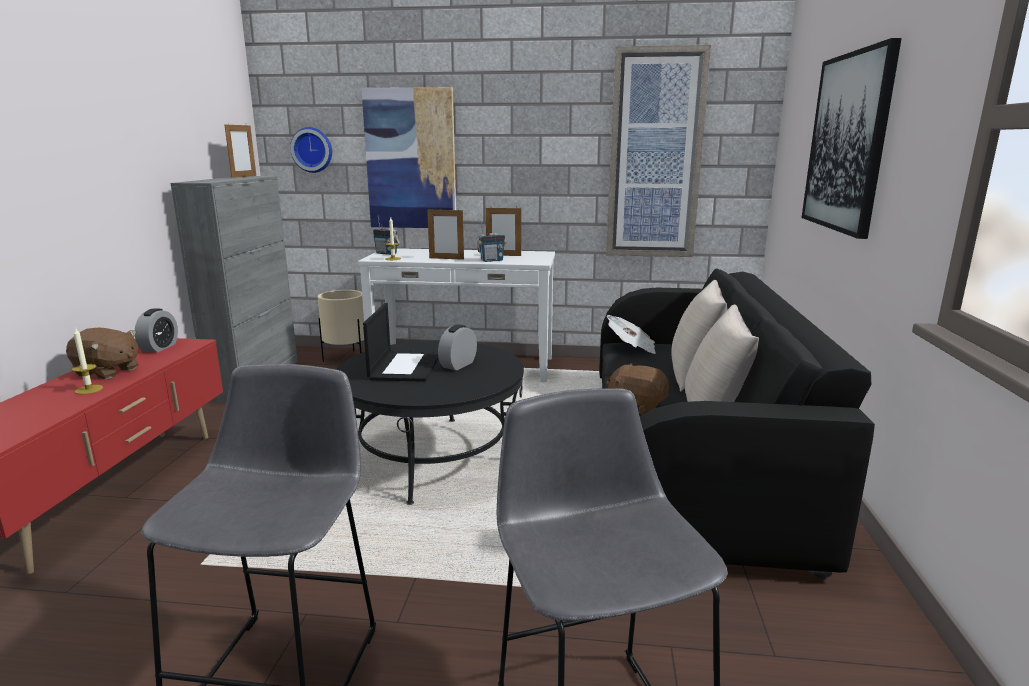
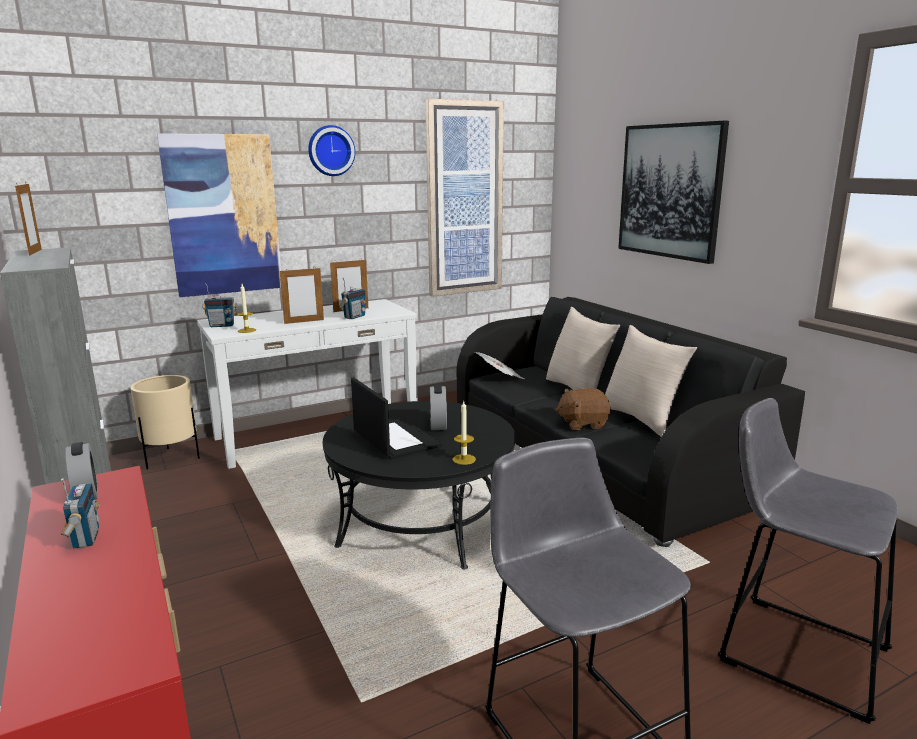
camera: 35 degrees left, 0 degrees up
brown plush toy [66,328,139,379] -> radio [61,478,100,549]
candle [72,327,103,394] -> candle moved to [453,401,476,465]
wall clock [290,127,332,173] -> wall clock moved to [308,125,355,176]

